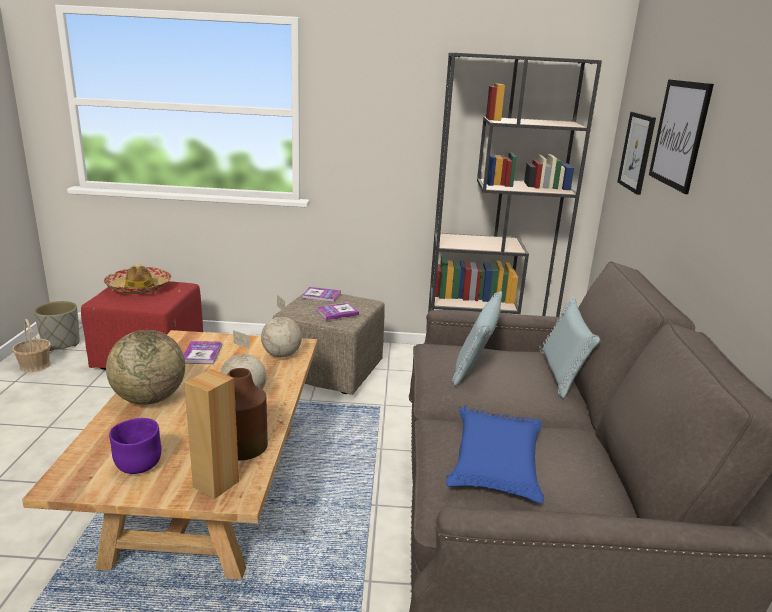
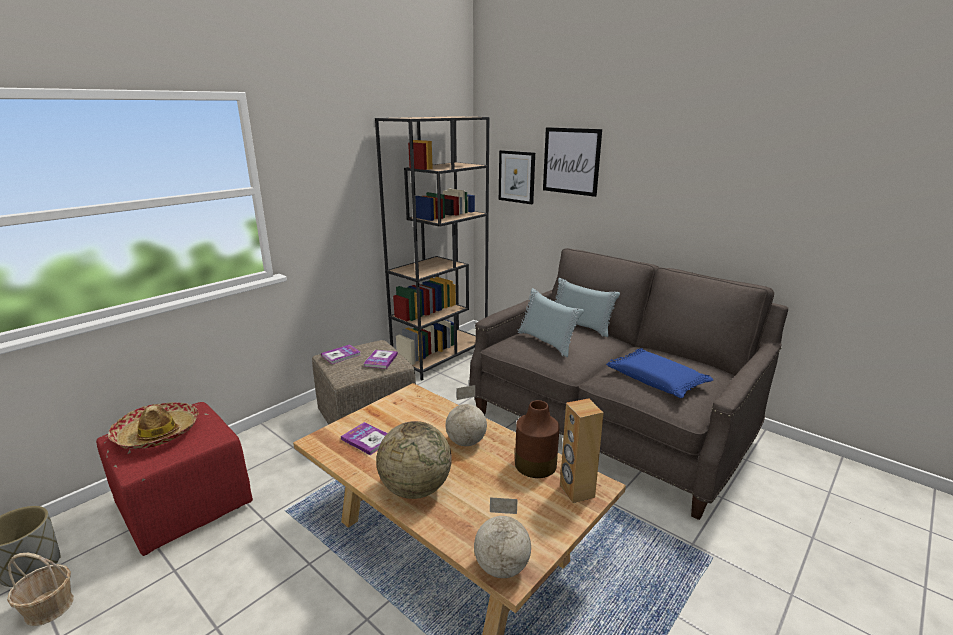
camera: 50 degrees left, 0 degrees up
purple bowl [109,418,162,474] -> none
globe [261,295,302,357] -> globe moved to [474,497,531,578]

